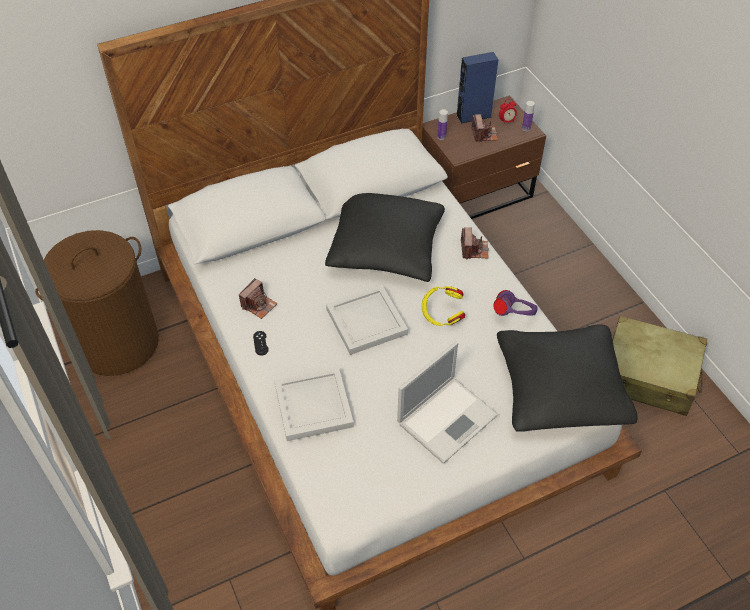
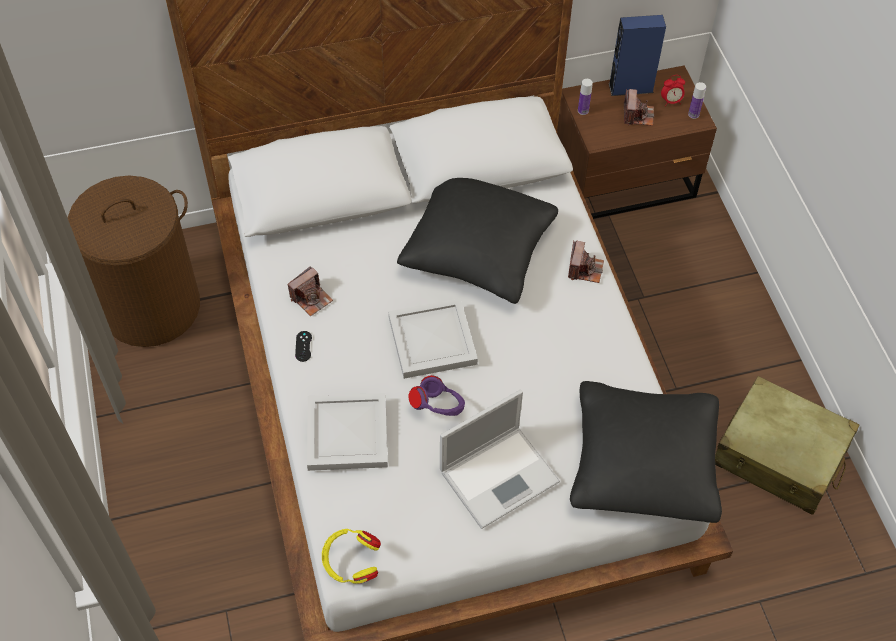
camera: 10 degrees right, 5 degrees up
yellow headphones [422,286,465,326] -> yellow headphones moved to [322,529,381,584]
purple headphones [494,290,538,316] -> purple headphones moved to [409,375,465,416]

